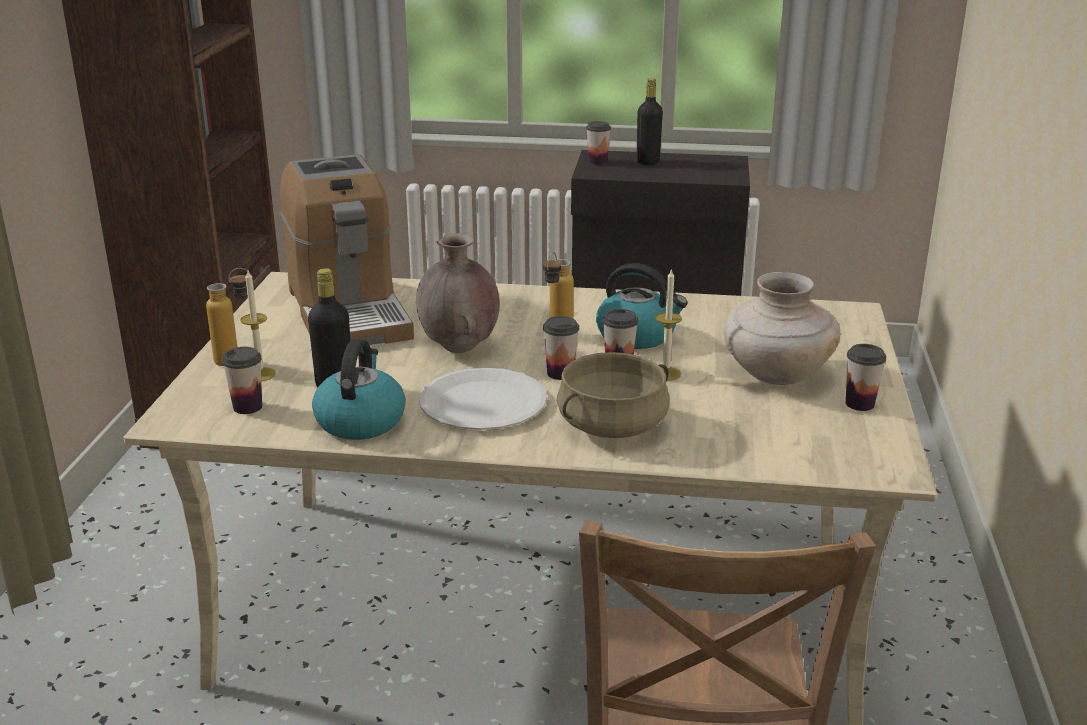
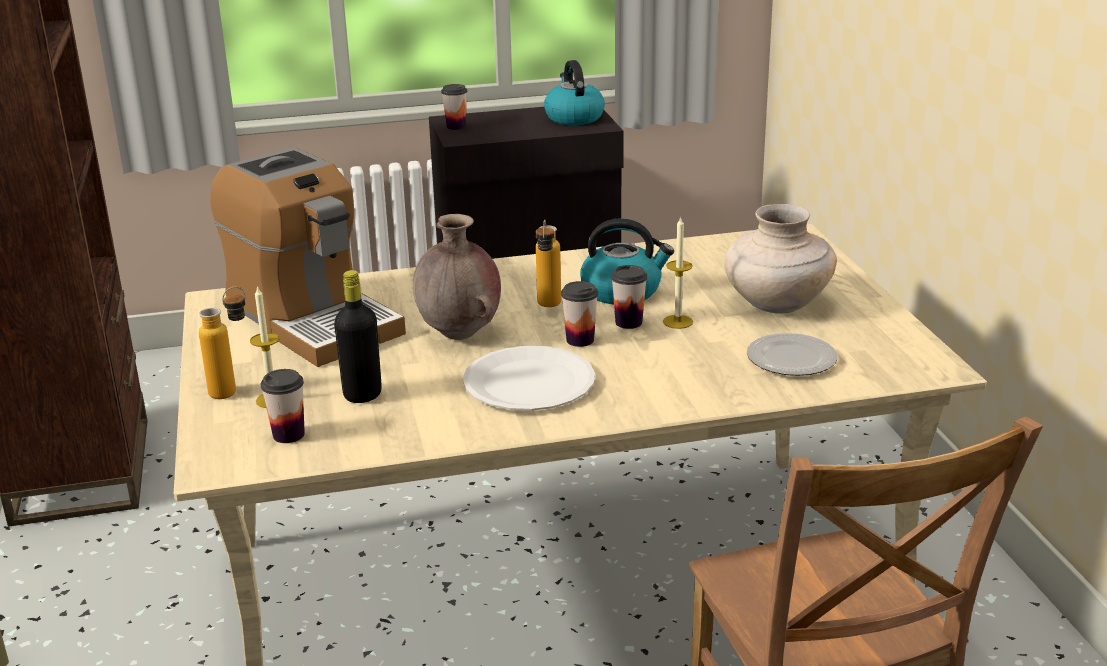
camera: 20 degrees left, 0 degrees up
kettle [312,339,406,440] -> kettle moved to [544,60,605,125]
beige cooking pot [556,352,670,438] -> none
black bottle [637,78,663,165] -> none
cup [846,344,886,411] -> none
none -> plate [747,333,838,376]

